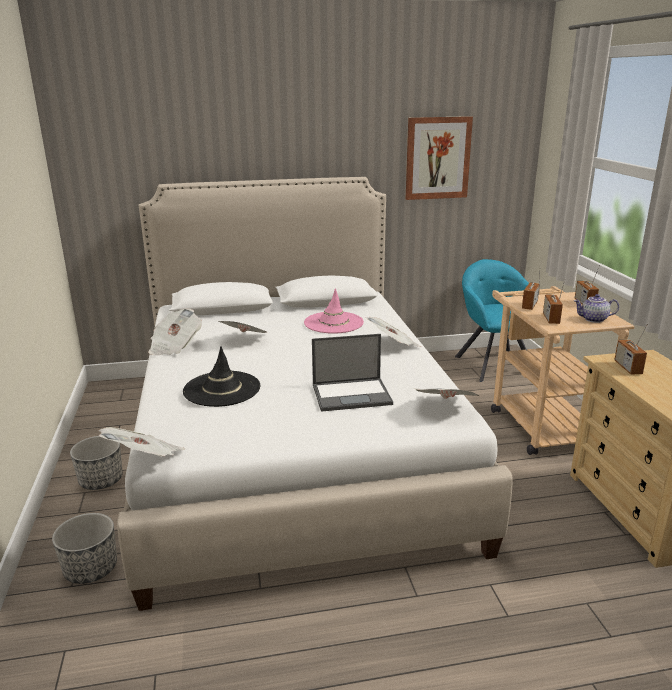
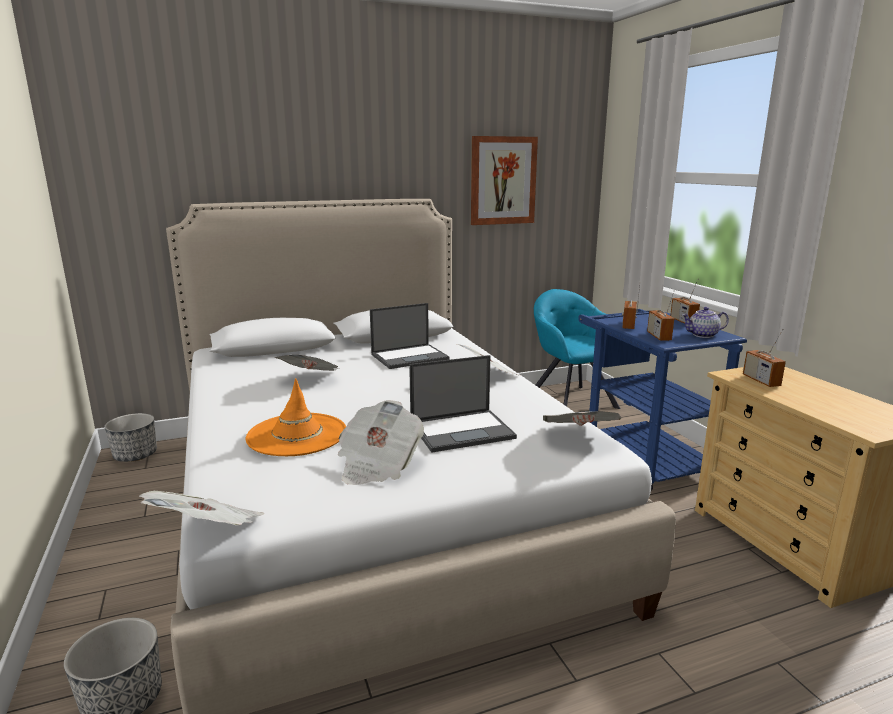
camera: 10 degrees left, 5 degrees down
planter [70,436,123,490] -> planter moved to [104,413,157,462]
newspaper [148,308,202,356] -> newspaper moved to [338,400,424,485]
black hat [183,346,260,407] -> orange hat [246,378,346,456]
pink hat [304,288,364,334] -> laptop [370,303,450,369]
beige cart [491,286,634,455] -> blue cart [578,309,747,491]

